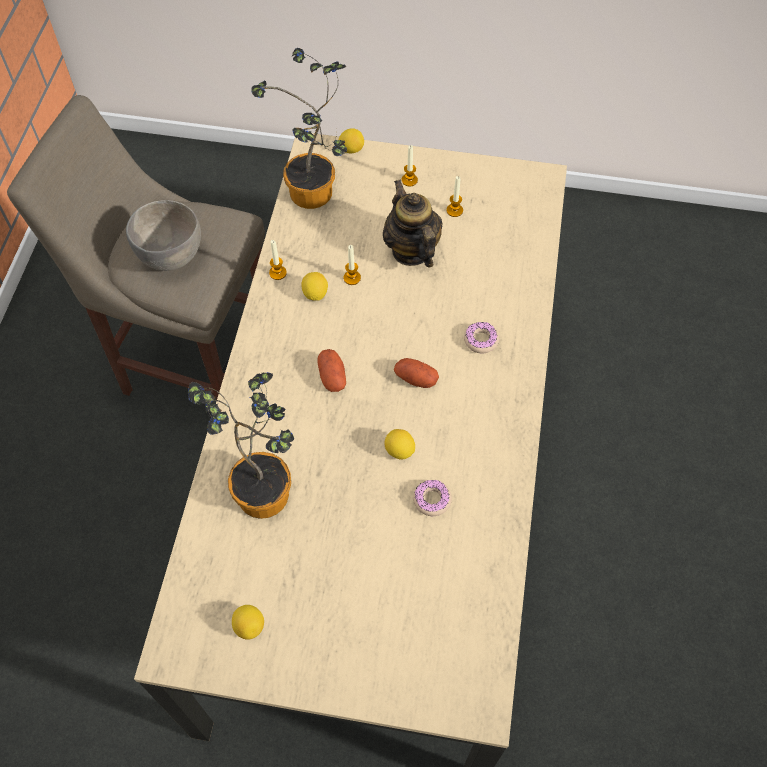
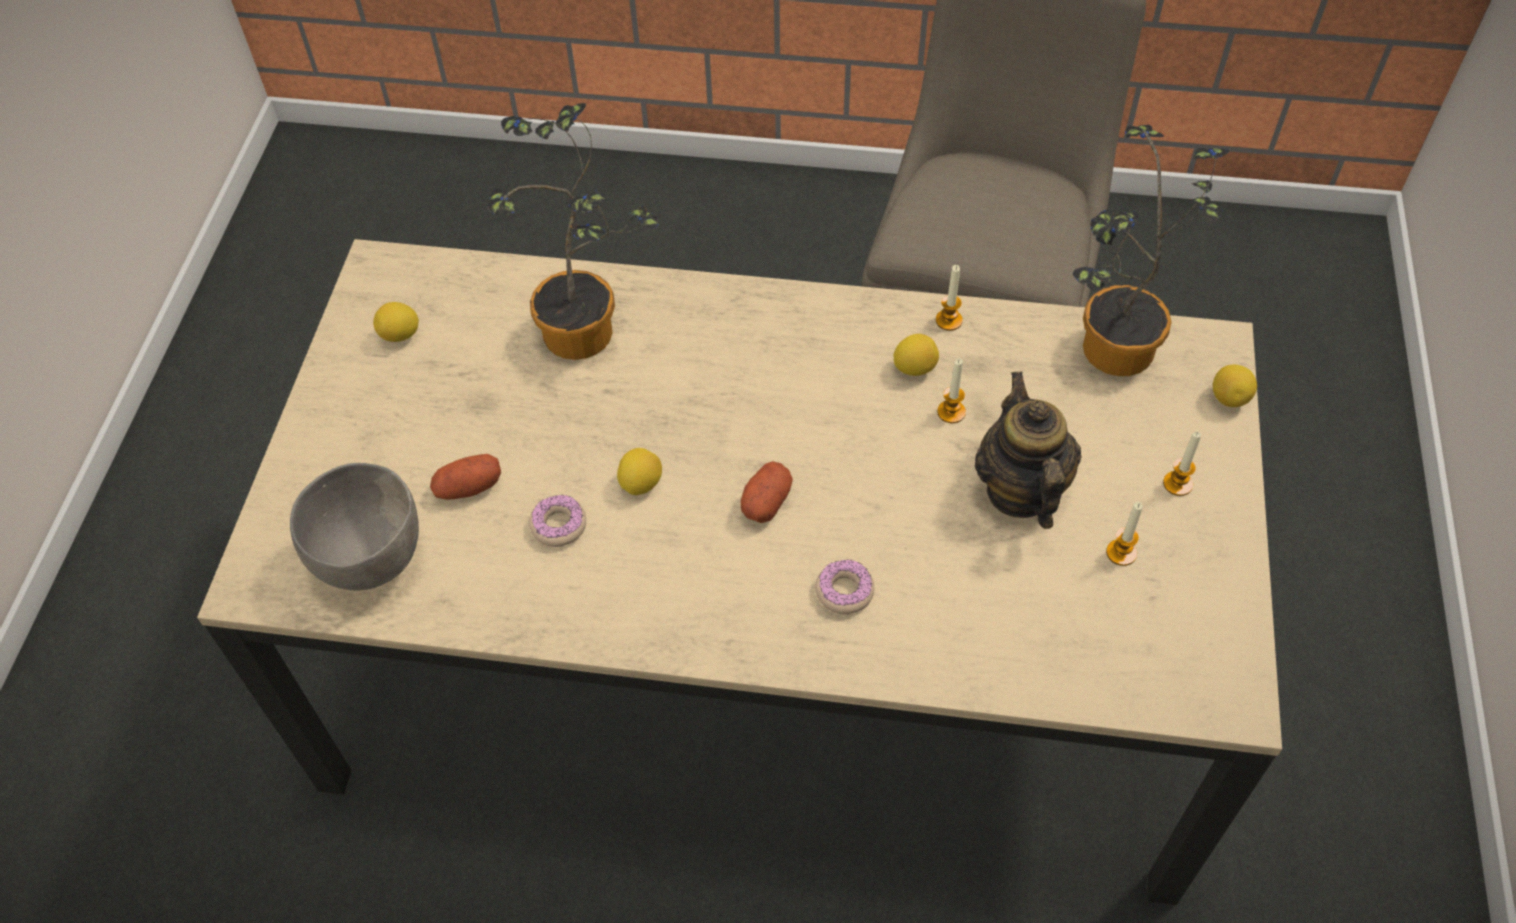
camera: 90 degrees right, 5 degrees down
grey bowl [126,200,201,271] -> grey bowl moved to [290,463,419,591]
potato [318,349,346,392] -> potato moved to [430,454,501,499]
teapot [383,179,443,268] -> teapot turned 75 degrees counterclockwise [975,371,1081,529]

